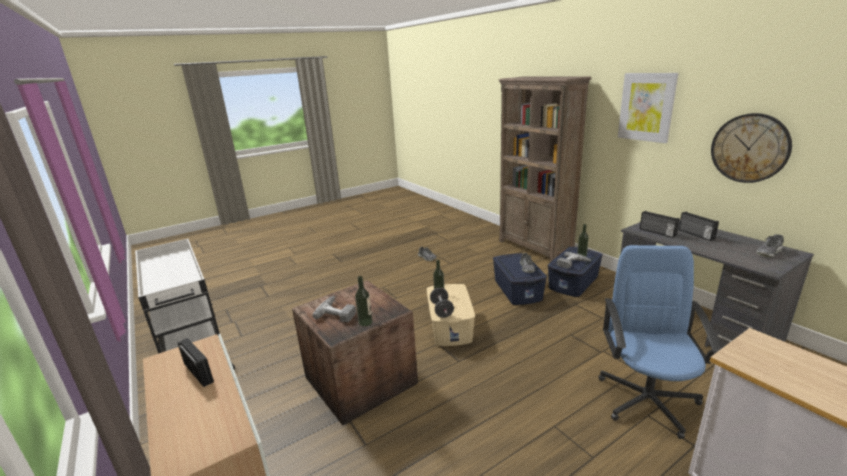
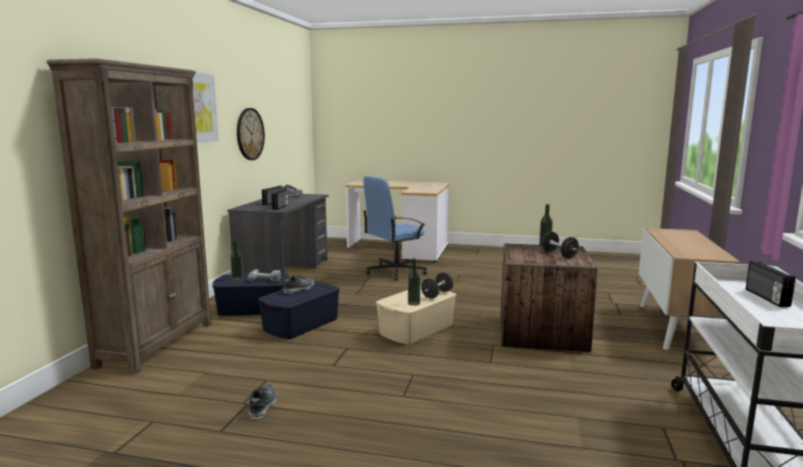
camera: 135 degrees left, 10 degrees down
radio [178,338,214,387] -> radio moved to [746,261,796,307]
power drill [313,296,356,323] -> black dumbbell [542,232,579,259]

